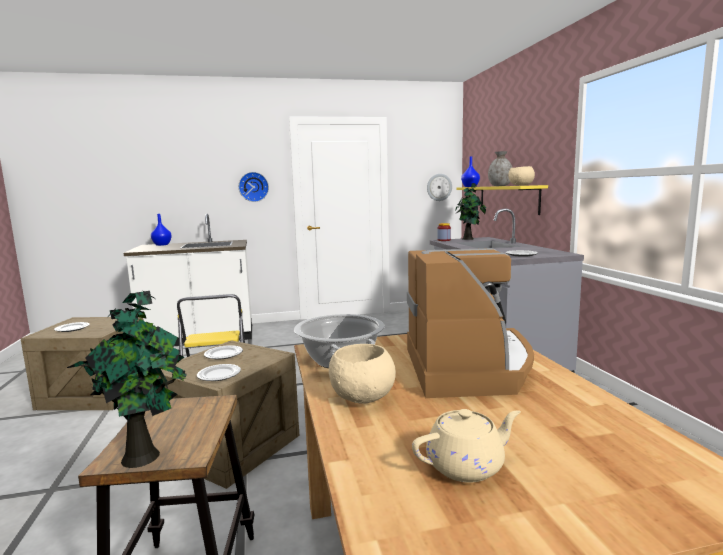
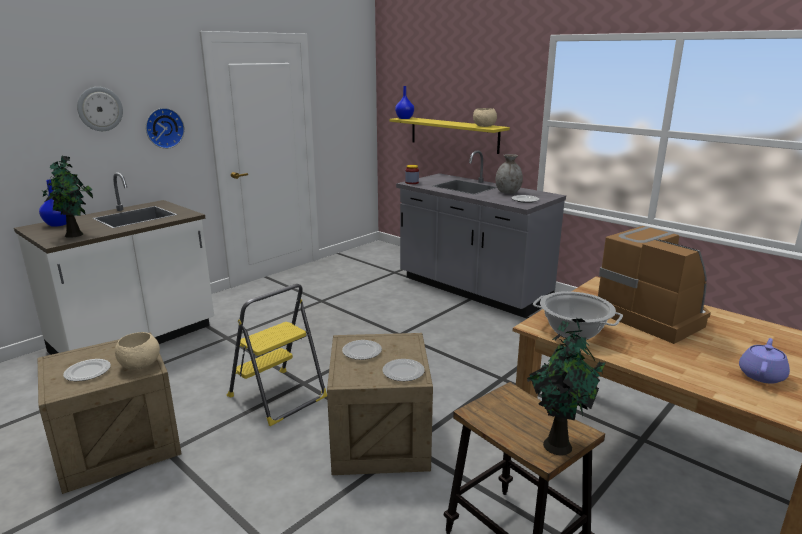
camera: 35 degrees left, 10 degrees up
beige bowl [329,344,396,404] -> beige bowl moved to [115,332,160,369]
beige teapot [412,409,521,483] -> purple teapot [739,338,790,384]
wall clock [427,174,452,201] -> wall clock moved to [77,87,123,131]
potted plant [455,183,486,240] -> potted plant moved to [42,155,93,238]
grey vase [488,151,512,186] -> grey vase moved to [495,154,523,194]

